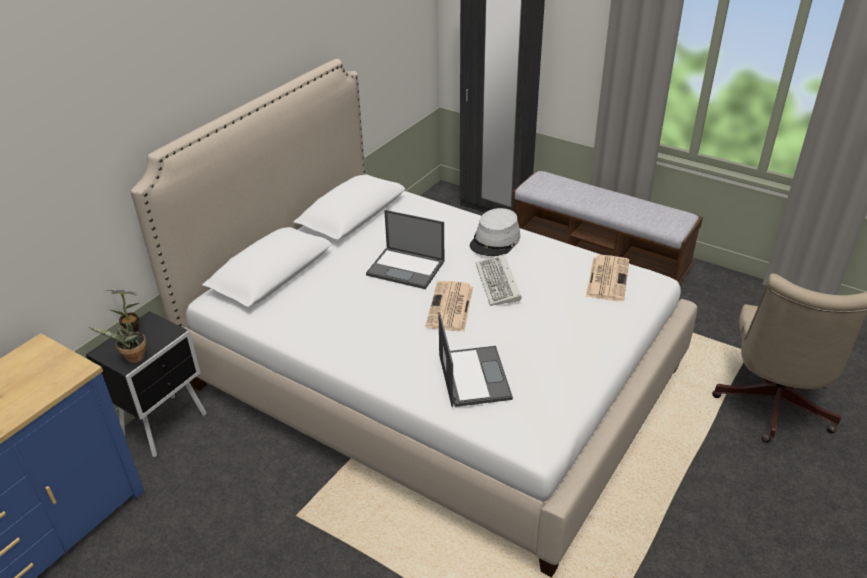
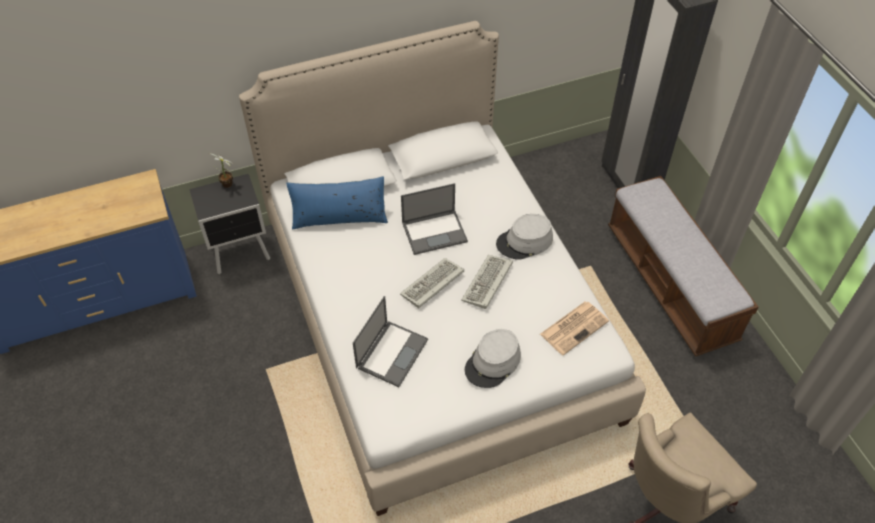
camera: 35 degrees right, 15 degrees up
potted plant [89,323,146,364] -> none
laptop [366,210,445,289] -> laptop turned 75 degrees counterclockwise [401,183,468,255]
newspaper [425,281,473,331] -> keyboard [400,258,464,308]
none -> blue pillow [286,176,388,230]
none -> grey hat [465,329,521,388]

